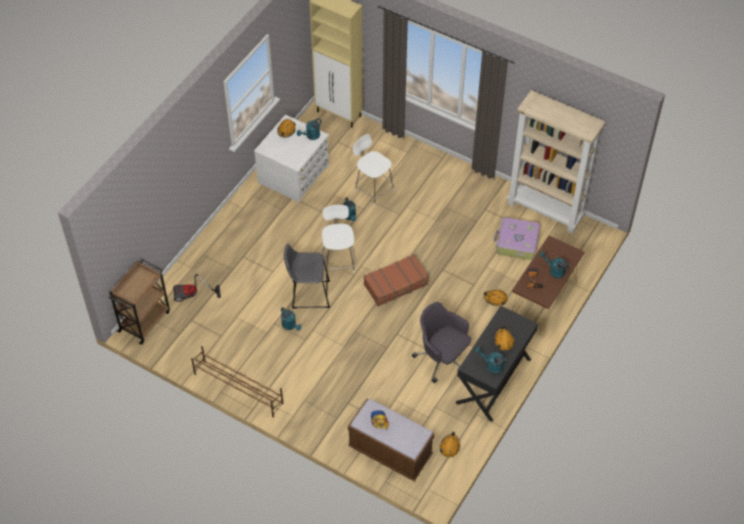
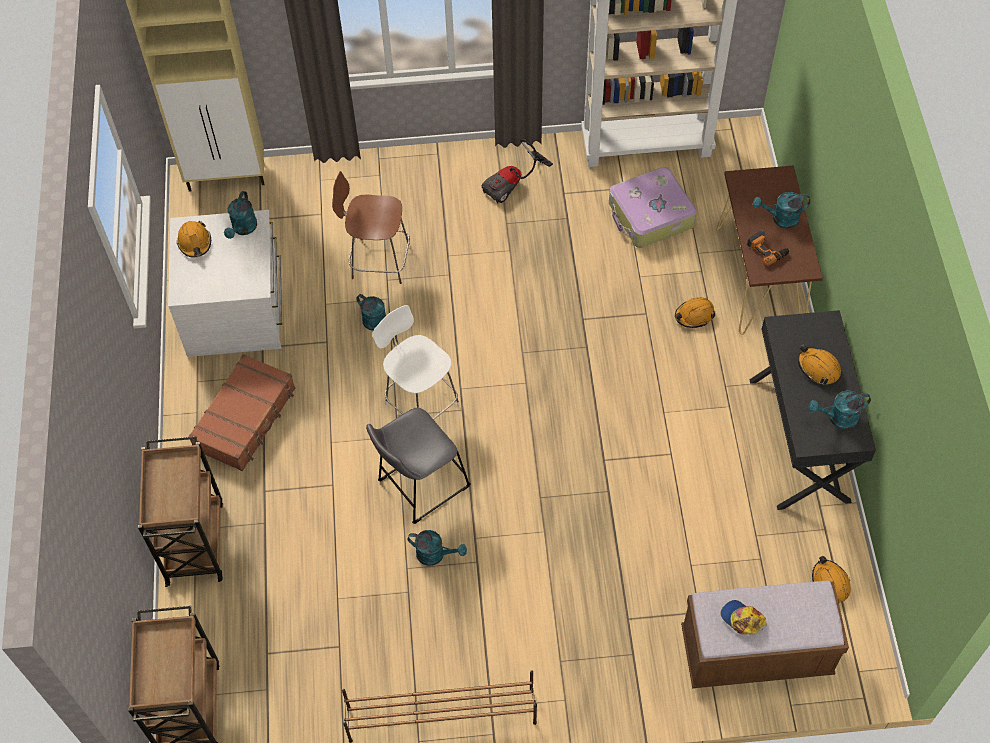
camera: 35 degrees left, 5 degrees up
vacuum cleaner [173,274,221,302] -> vacuum cleaner moved to [482,139,553,203]
white stool [353,134,394,206] -> brown stool [332,171,410,284]
brown suitcase [364,254,429,306] -> brown suitcase moved to [188,354,295,471]
grey office chair [412,302,471,383] -> none
none -> brown cart [138,437,223,587]

